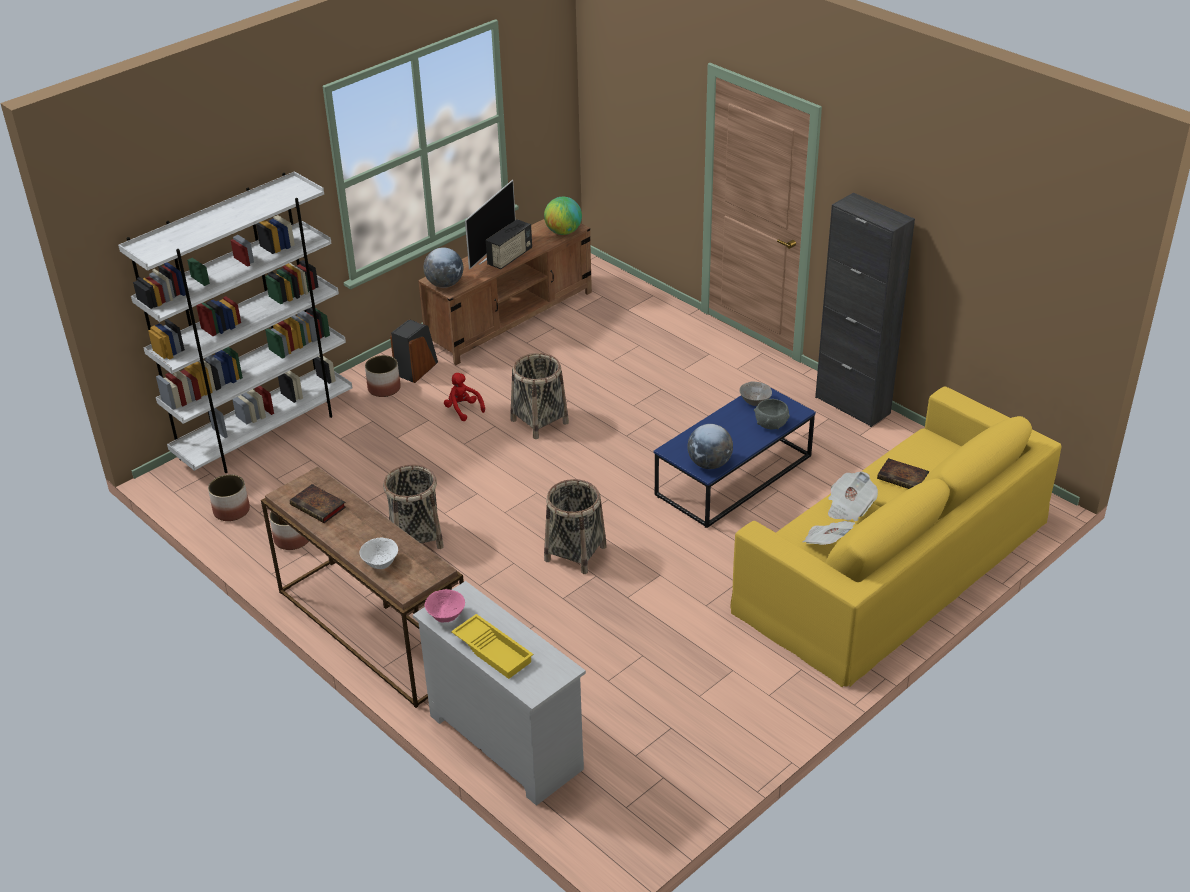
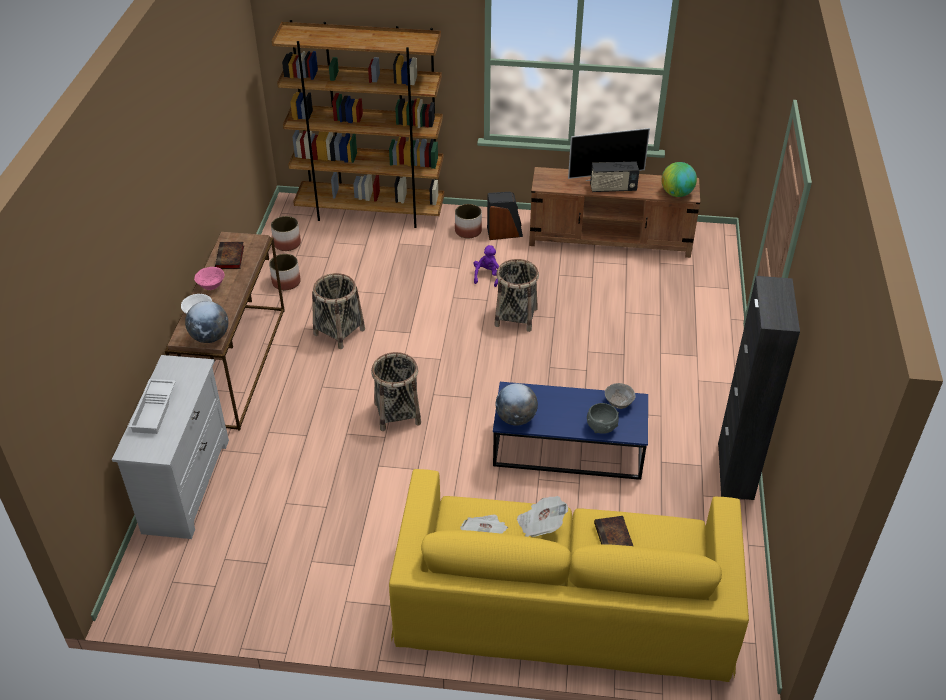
camera: 50 degrees right, 5 degrees up
white bookcase [118,171,352,473] -> brown bookcase [272,20,444,228]
globe [423,248,463,288] -> globe moved to [185,301,228,343]
pink bowl [425,589,465,622] -> pink bowl moved to [194,267,225,290]
red plush toy [444,373,485,421] -> purple plush toy [474,245,499,287]
yellow tray [451,614,533,679] -> white tray [129,379,176,434]

